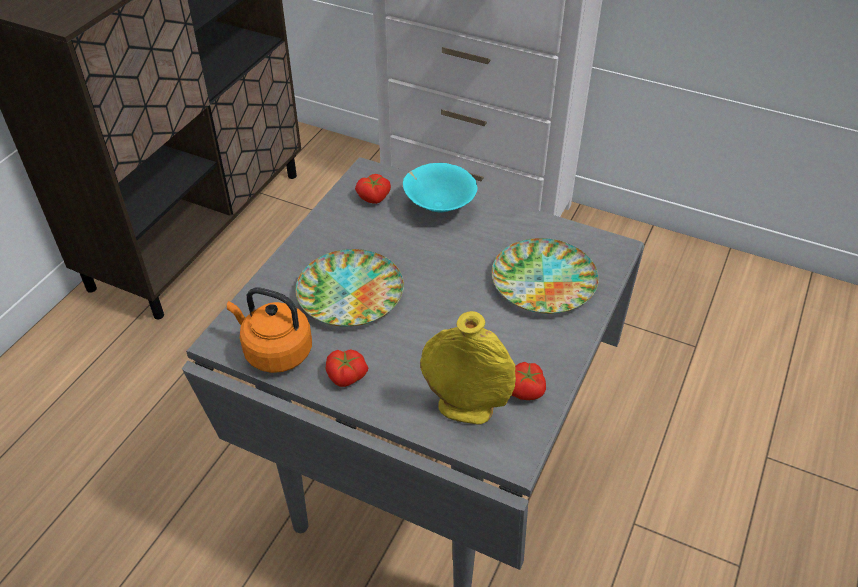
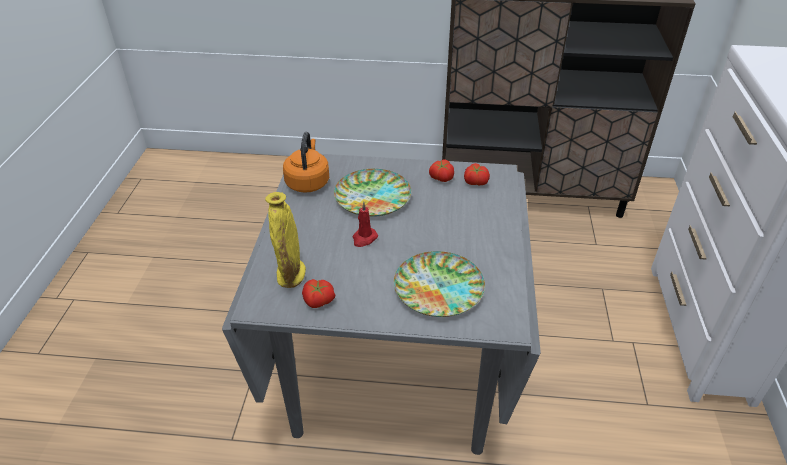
camera: 70 degrees right, 5 degrees down
tomato [326,349,368,387] -> tomato moved to [429,159,454,182]
turquoise bowl [403,163,478,213] -> none
none -> red candle [353,202,378,247]

